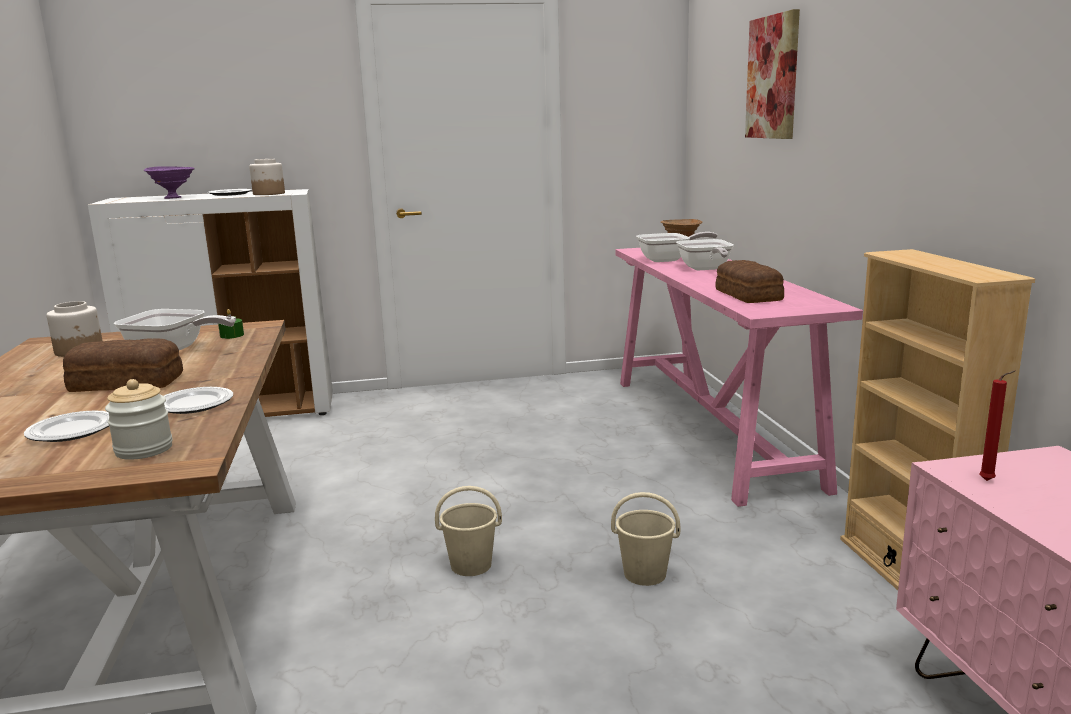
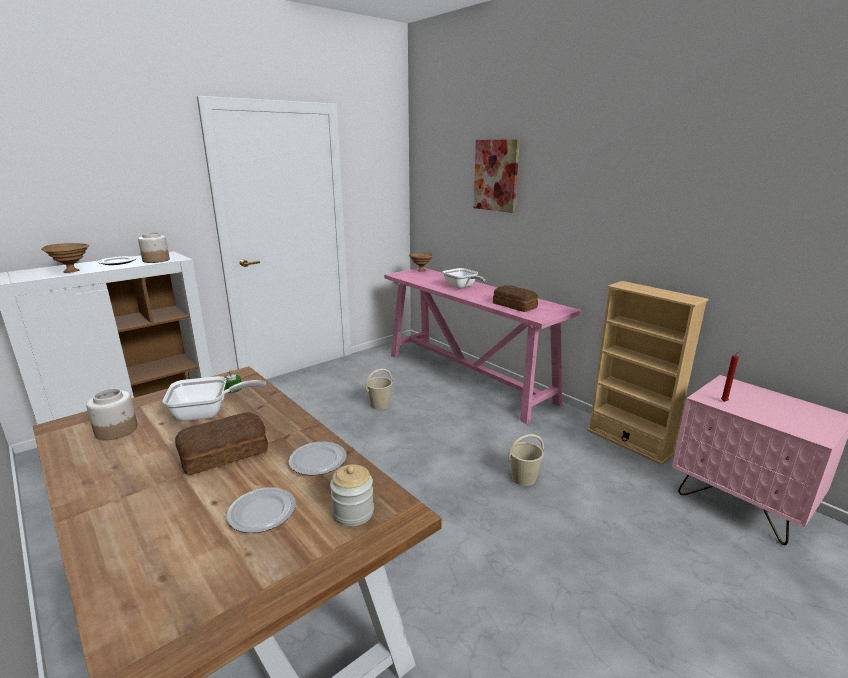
camera: 30 degrees left, 5 degrees up
purple bowl [144,166,195,199] -> brown bowl [41,243,90,273]
beige bucket [435,486,502,576] -> beige bucket moved to [366,369,393,410]
frying pan [636,232,718,262] -> none

